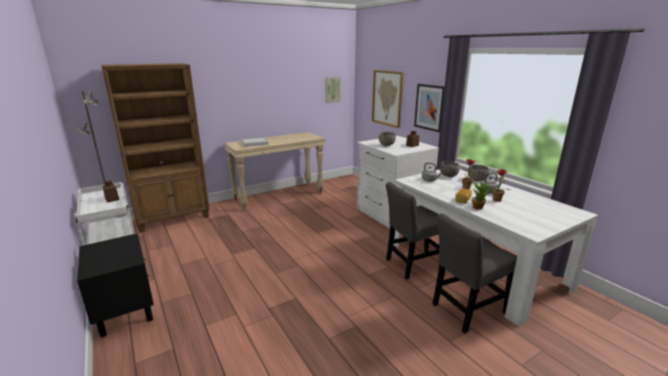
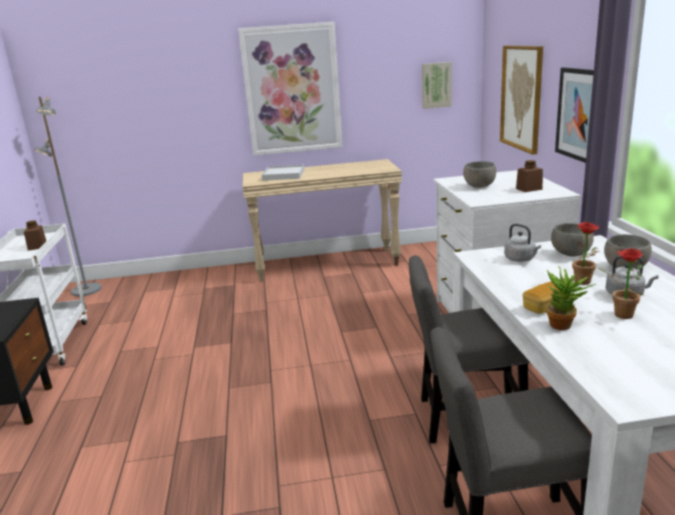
camera: 25 degrees right, 0 degrees up
brown bookcase [101,63,209,233] -> none
none -> picture [238,22,343,156]

